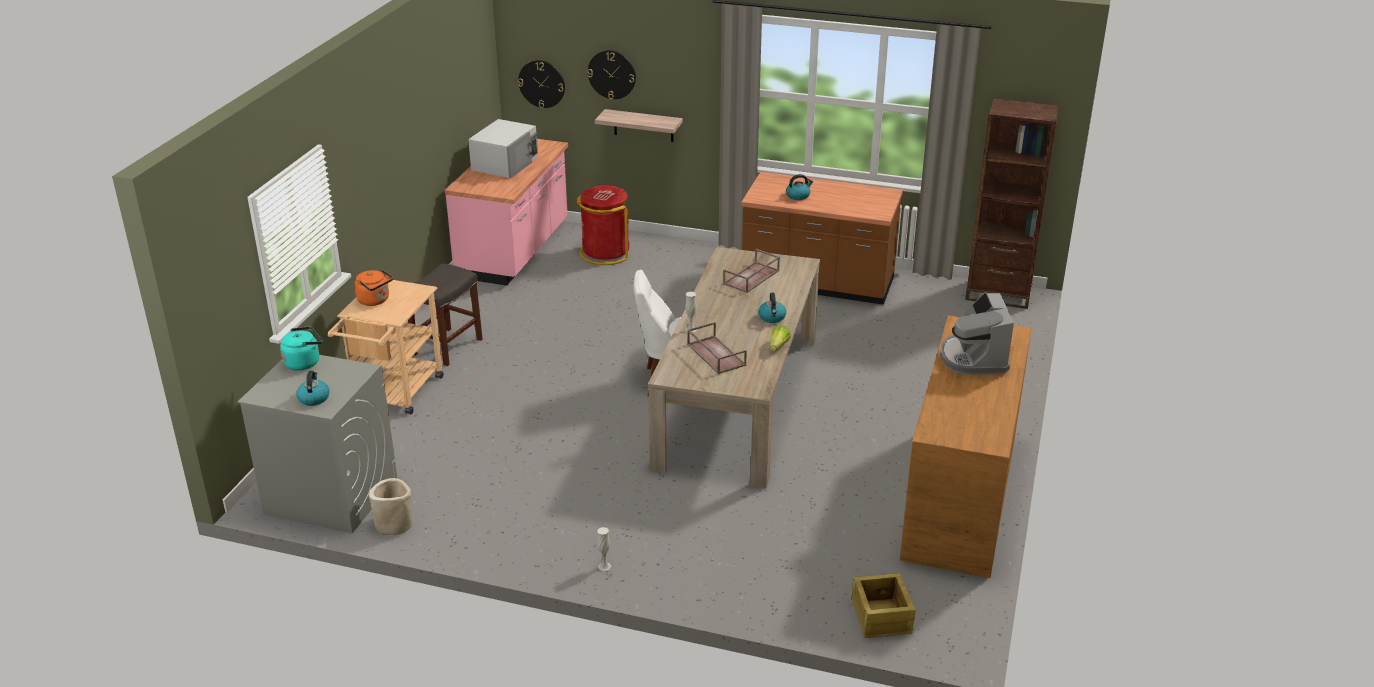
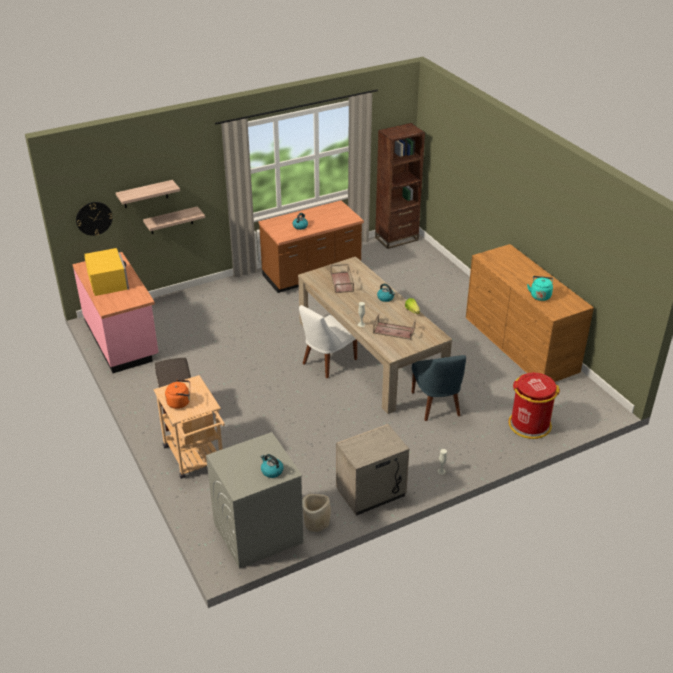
camera: 45 degrees left, 5 degrees up
turquoise kettle [280,327,323,371] -> turquoise kettle moved to [527,276,553,301]
white microwave [468,119,538,178] -> yellow microwave [84,248,129,296]
red trash can [576,185,629,265] -> red trash can moved to [508,373,560,439]
wall clock [587,50,636,99] -> shelf [116,180,180,208]
crate [851,573,916,638] -> none
coffee machine [940,292,1014,375] -> none
none -> beige nightstand [336,424,409,516]
none -> blue chair [412,355,466,421]

